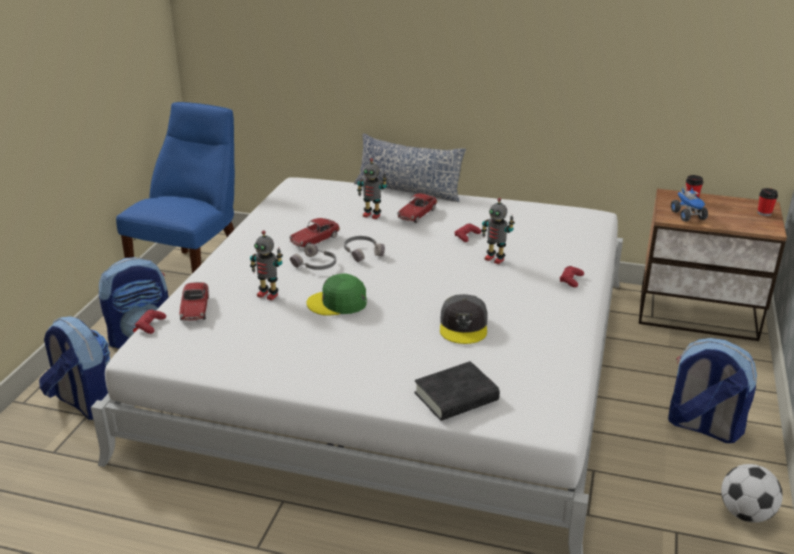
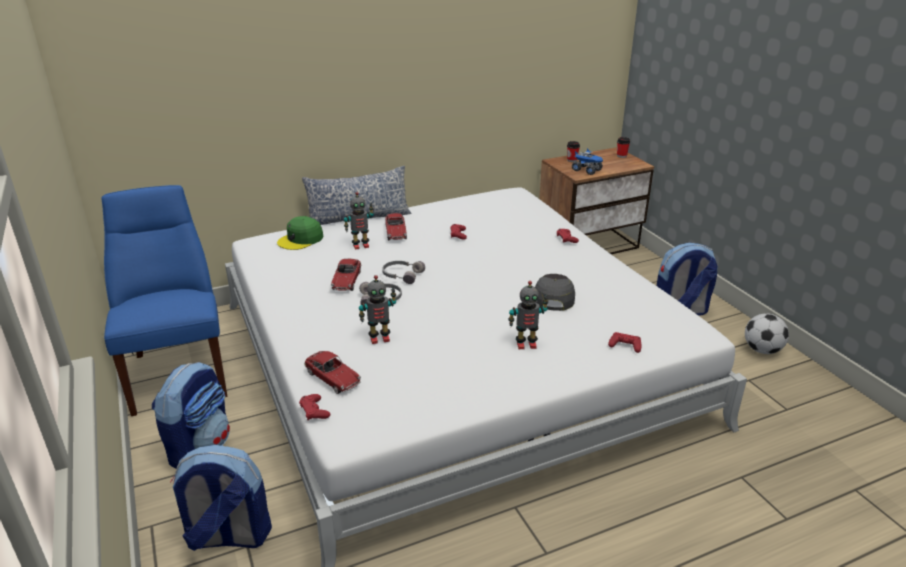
camera: 40 degrees left, 0 degrees up
green cap [307,274,367,316] -> green cap moved to [277,216,324,250]
black book [414,361,500,421] -> red game controller [608,332,642,353]
grey cap [440,294,488,344] -> grey cap turned 135 degrees counterclockwise [535,274,575,311]
toy robot [481,198,515,264] -> toy robot moved to [509,281,548,349]

